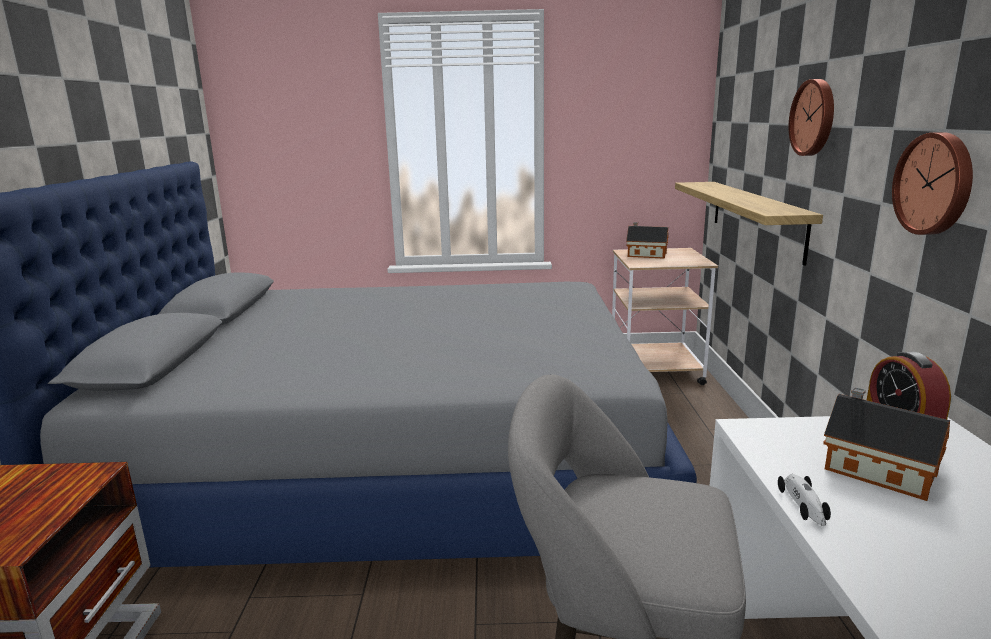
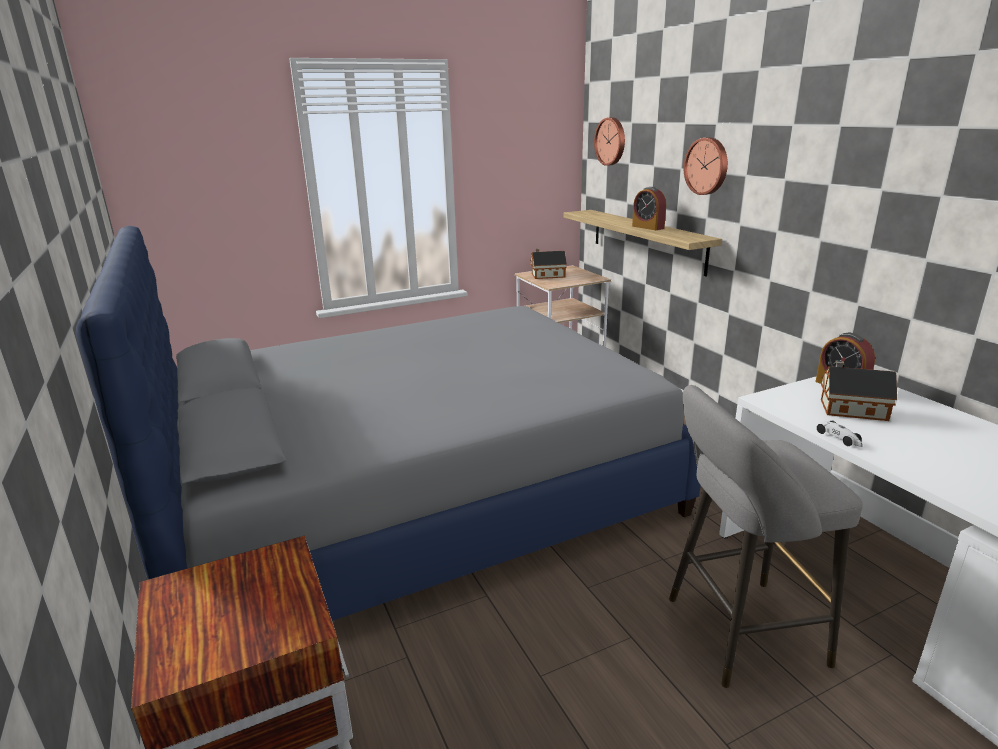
camera: 25 degrees left, 5 degrees up
wall clock [892,132,973,235] -> wall clock moved to [594,117,625,166]
none -> alarm clock [632,187,666,230]

